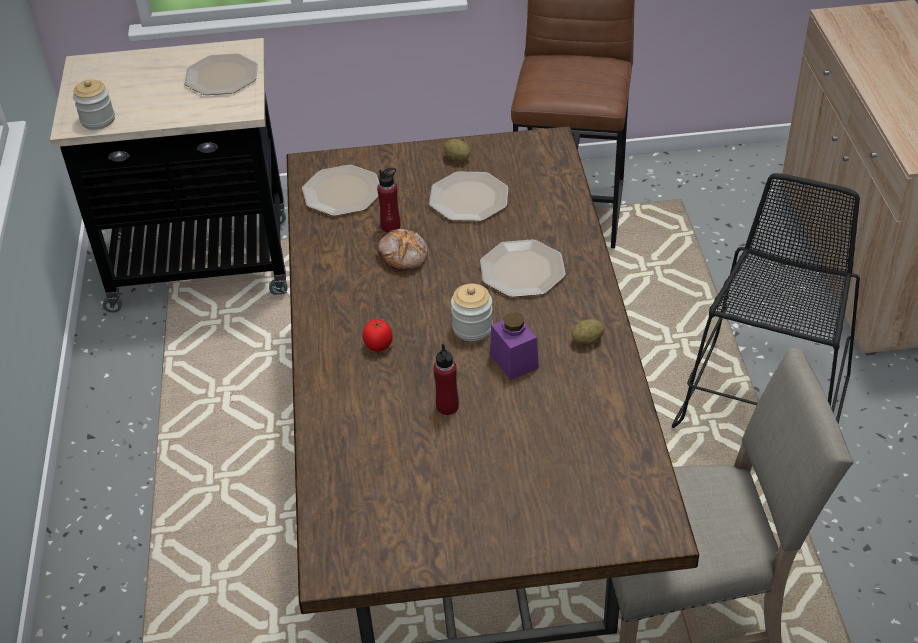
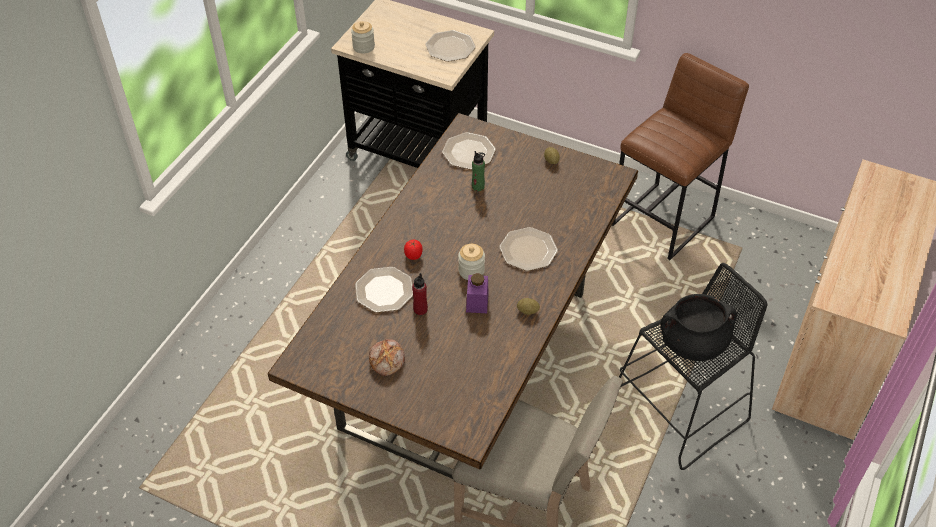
camera: 30 degrees right, 5 degrees up
red bottle [377,168,400,233] -> green bottle [472,151,485,191]
bread [377,229,428,271] -> bread moved to [369,339,405,376]
plate [429,172,508,221] -> plate moved to [355,267,413,313]
none -> black cooking pot [660,294,737,361]

